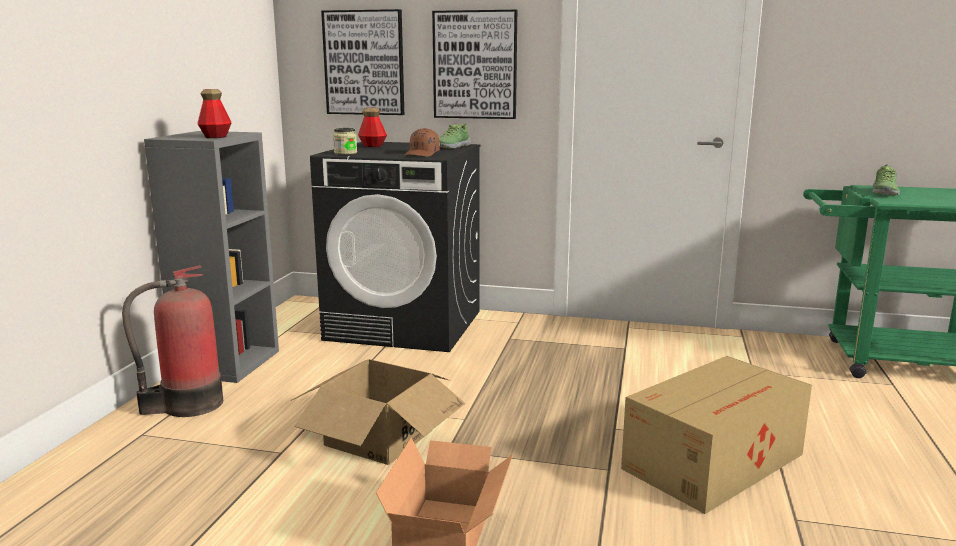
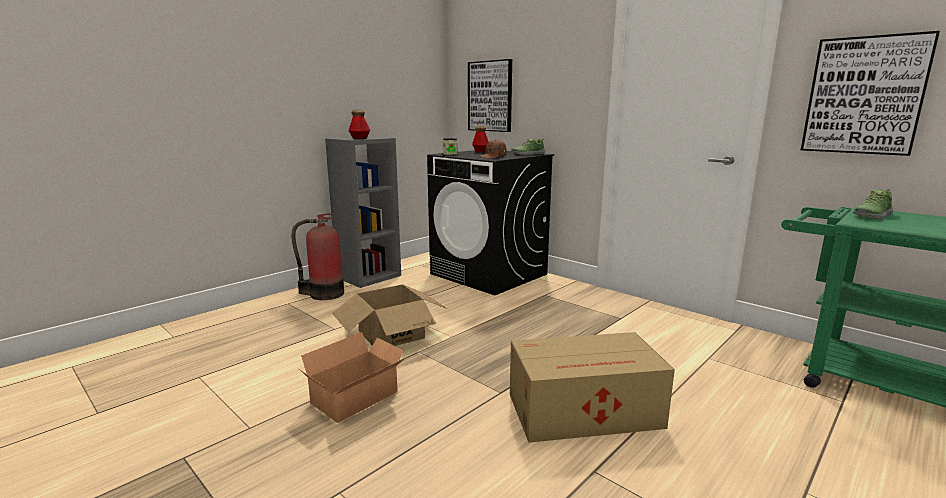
camera: 30 degrees right, 0 degrees up
picture [432,10,517,119] -> picture moved to [801,31,940,156]

